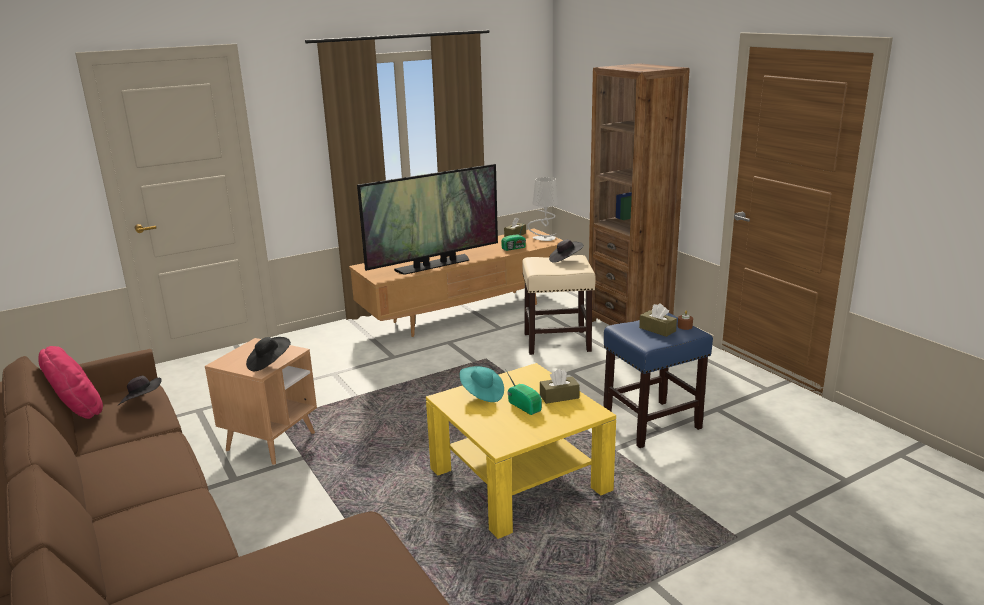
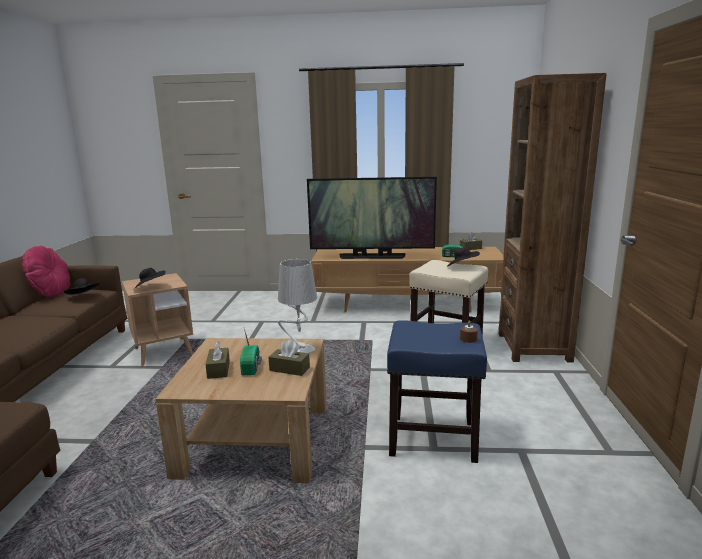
camera: 35 degrees right, 5 degrees down
yellow coffee table [426,363,616,539] -> brown coffee table [155,338,327,483]
turquoise hat [460,366,504,402] -> none
grey table lamp [528,177,559,241] -> grey table lamp moved to [278,259,317,353]
brown tissue box [639,303,677,337] -> brown tissue box moved to [205,341,230,379]

